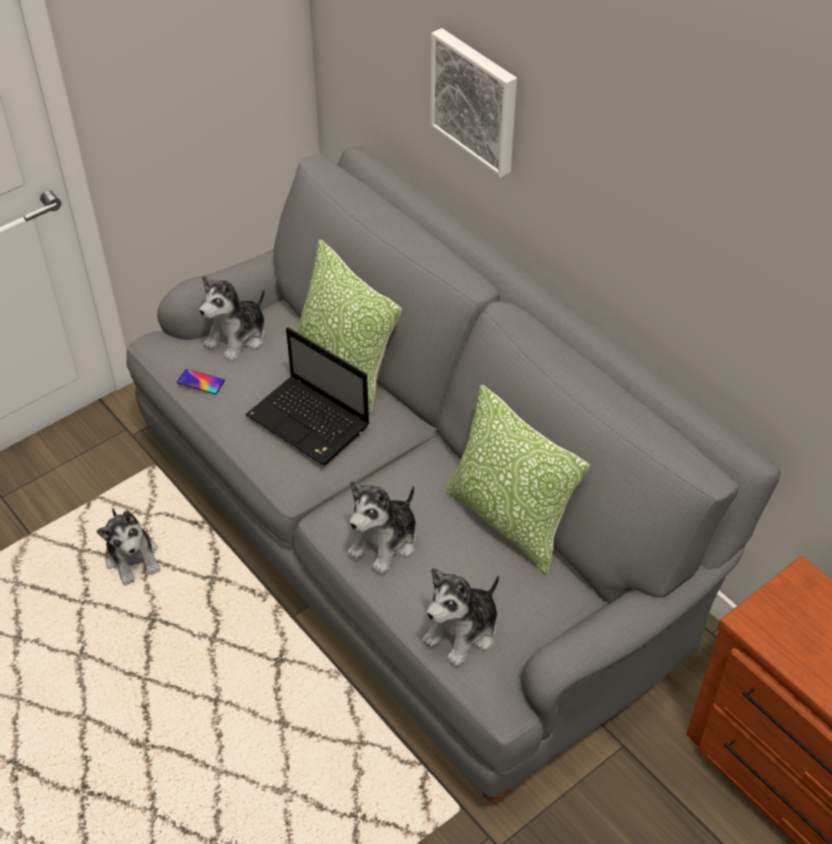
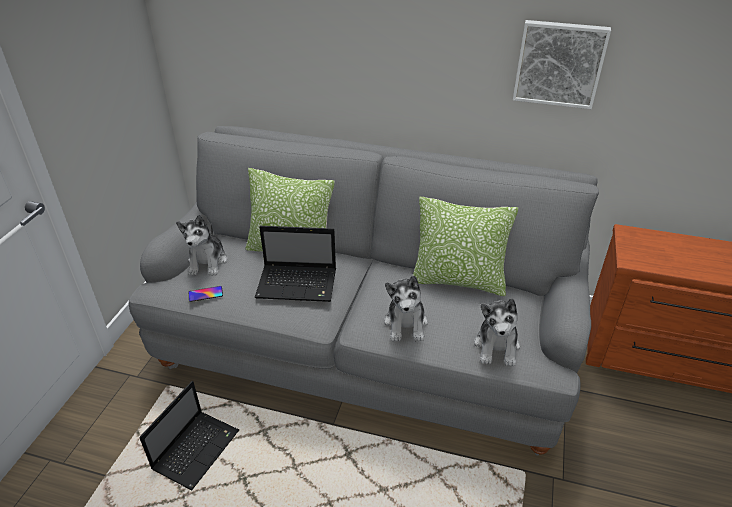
camera: 35 degrees left, 10 degrees down
plush toy [97,507,160,586] -> laptop [140,381,239,490]
picture [430,28,517,177] -> picture moved to [513,20,611,109]

